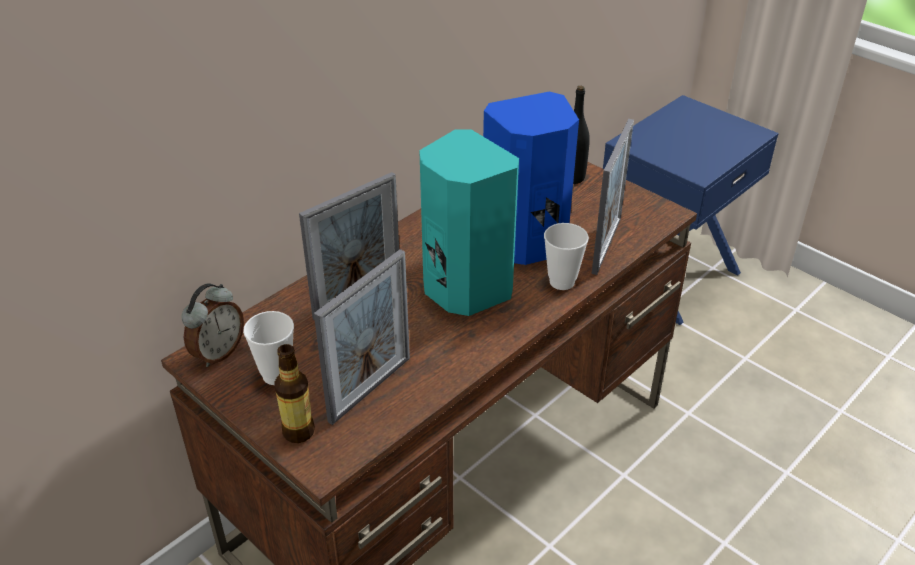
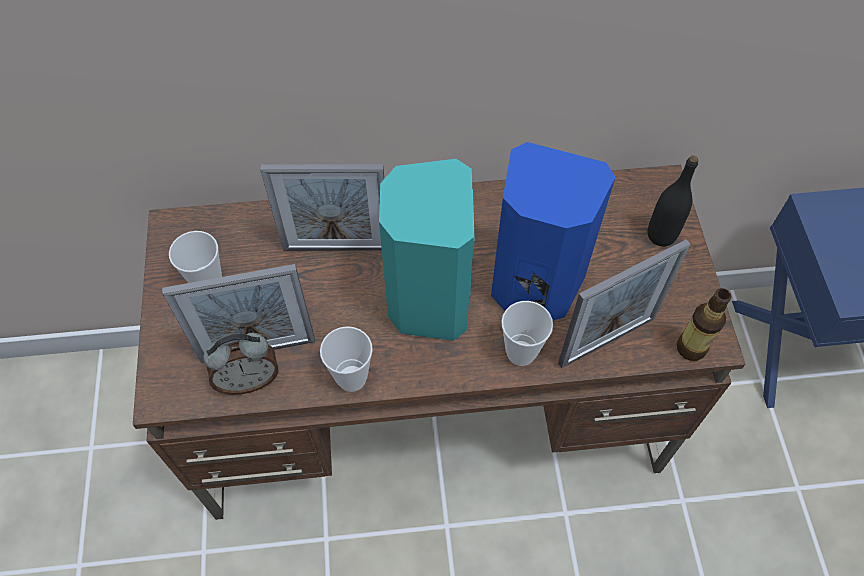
camera: 40 degrees right, 20 degrees up
alarm clock [181,283,244,367] -> alarm clock moved to [204,333,278,395]
bottle [274,344,315,443] -> bottle moved to [677,288,731,361]
none -> cup [320,326,373,392]

